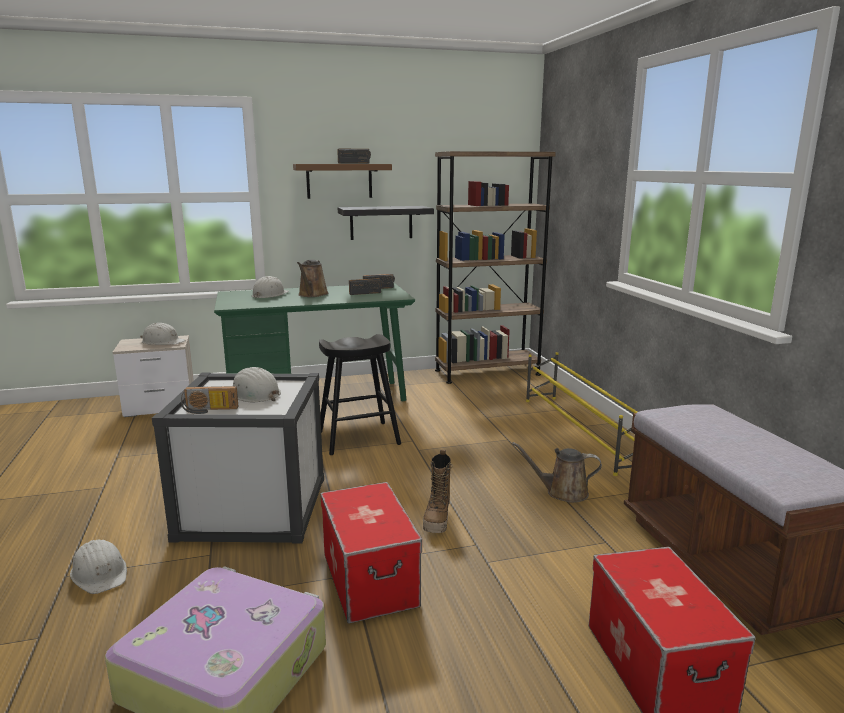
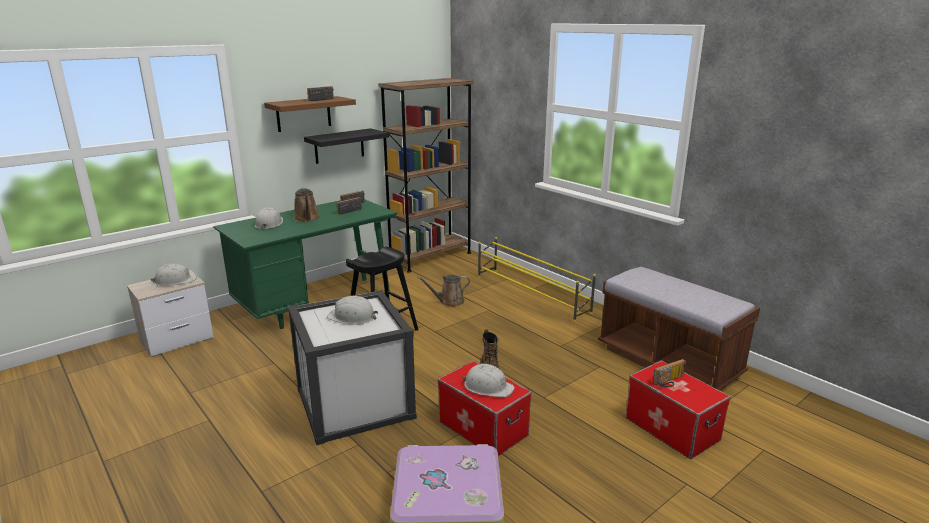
camera: 25 degrees left, 5 degrees up
white hard hat [70,540,127,594] -> white hard hat moved to [462,364,515,397]
radio [181,386,238,414] -> radio moved to [653,359,686,387]
brown watering can [512,442,602,503] -> brown watering can moved to [417,275,470,306]

